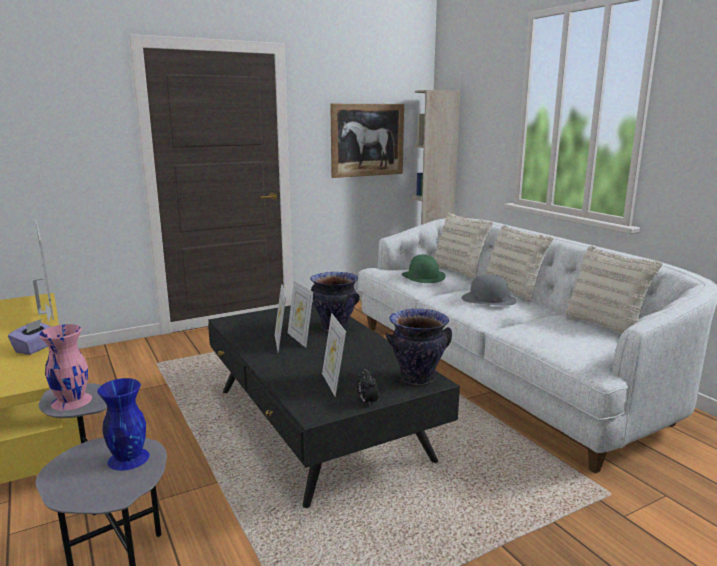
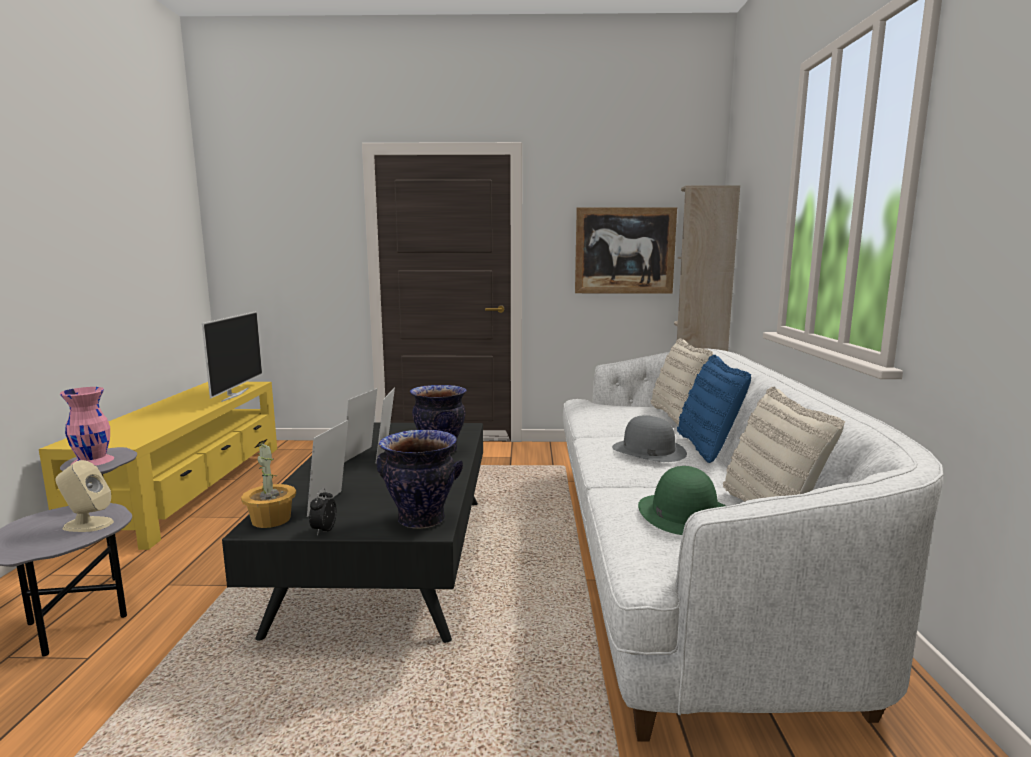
camera: 30 degrees right, 5 degrees down
purple tissue box [8,319,51,355] -> none
blue vase [97,378,149,471] -> beige speaker [56,460,114,532]
green hat [402,254,446,283] -> green hat moved to [638,466,726,535]
beige pillow [485,225,554,301] -> blue pillow [677,355,751,463]
none -> potted plant [241,439,296,528]

